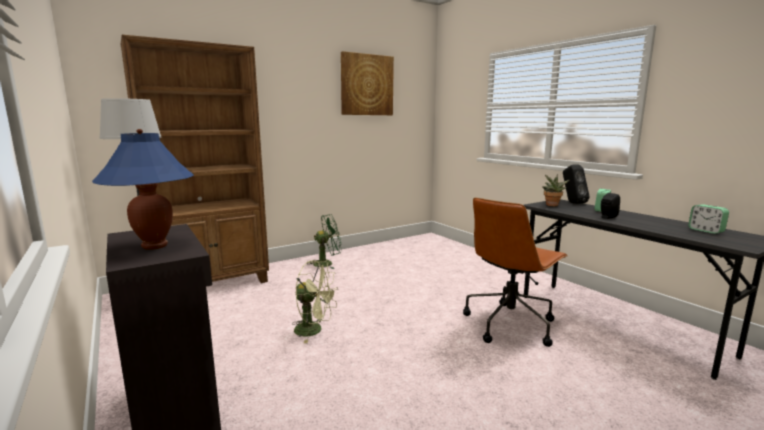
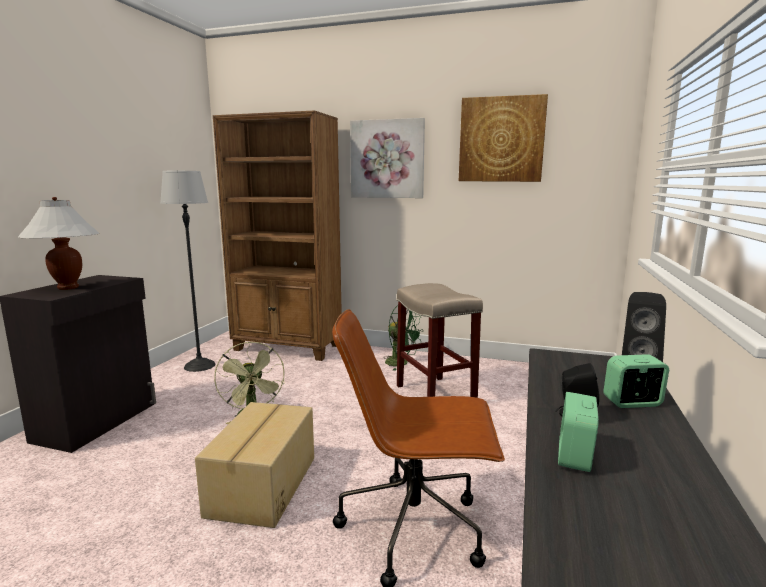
camera: 50 degrees right, 0 degrees up
blue table lamp [92,129,194,250] -> white table lamp [18,197,99,290]
potted plant [543,174,569,206] -> none
alarm clock [688,204,729,234] -> alarm clock moved to [558,392,599,472]
none -> cardboard box [195,402,314,528]
none -> picture [350,118,425,198]
none -> beige stool [397,283,483,398]

